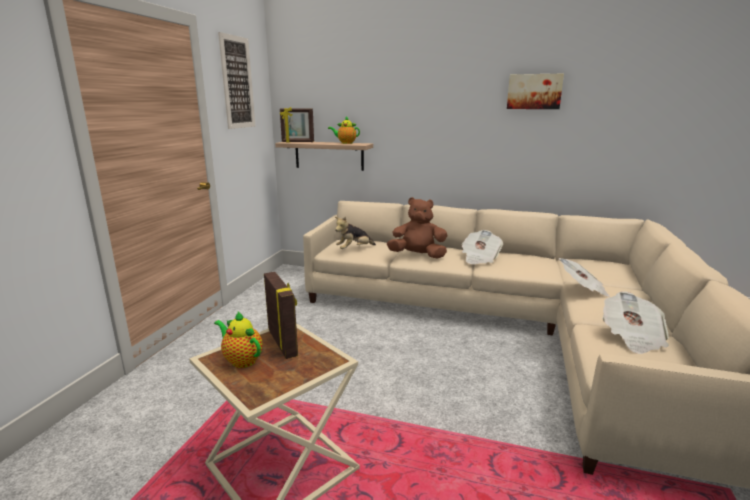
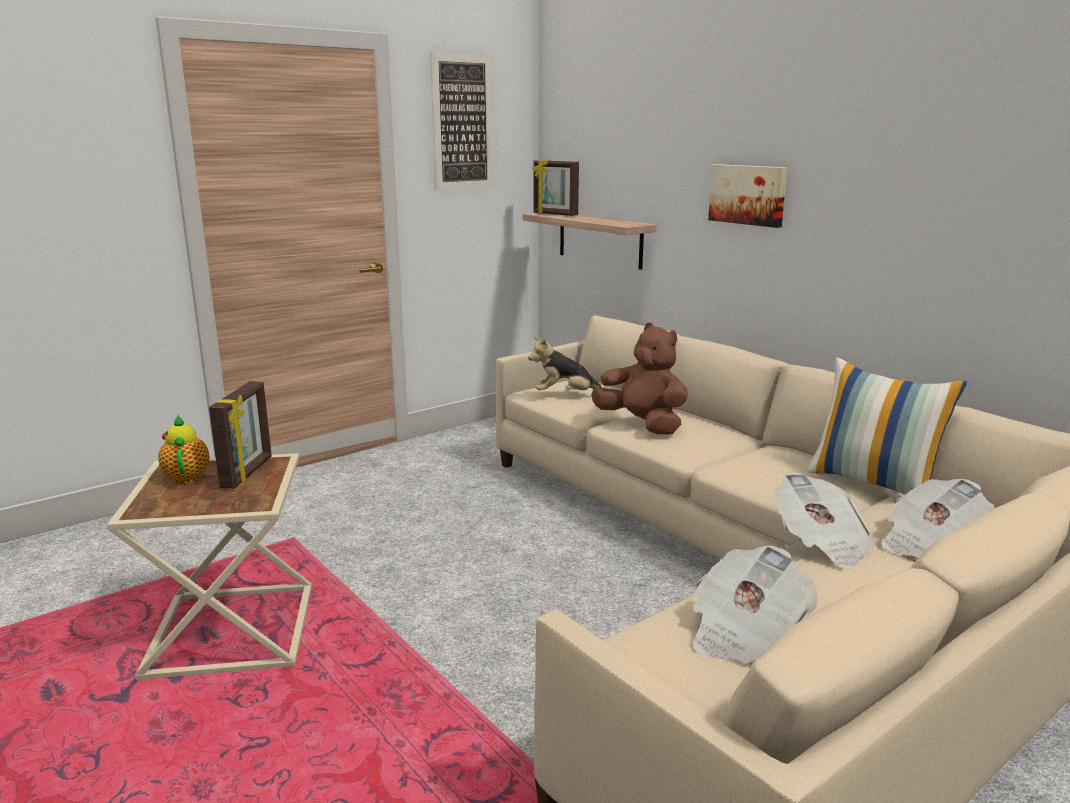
camera: 35 degrees right, 0 degrees up
teapot [328,116,360,144] -> none
newspaper [461,230,503,264] -> newspaper moved to [881,479,995,558]
picture [507,74,564,109] -> picture moved to [708,164,787,228]
none -> pillow [806,357,967,495]

